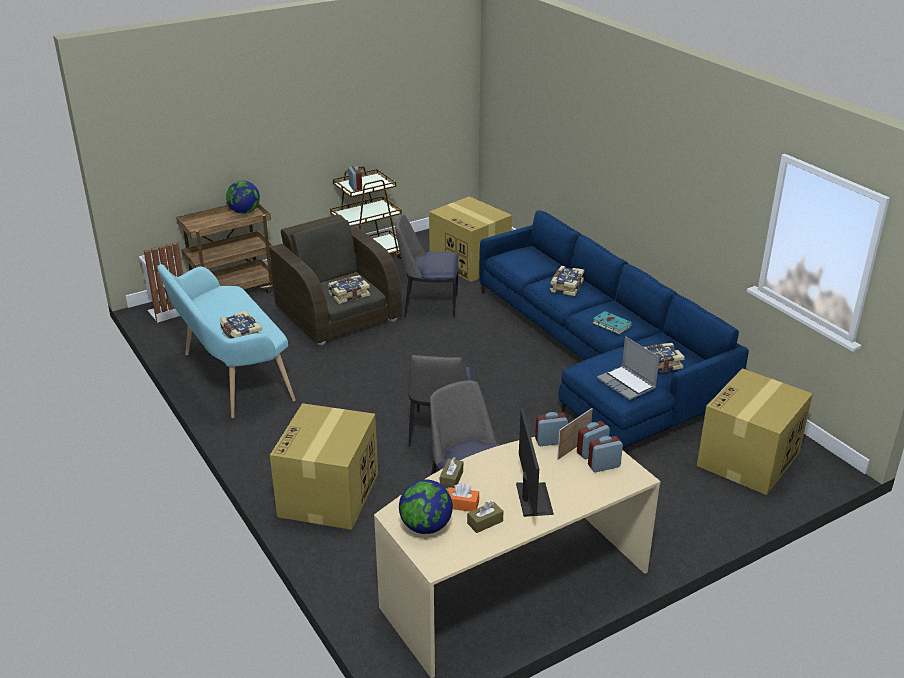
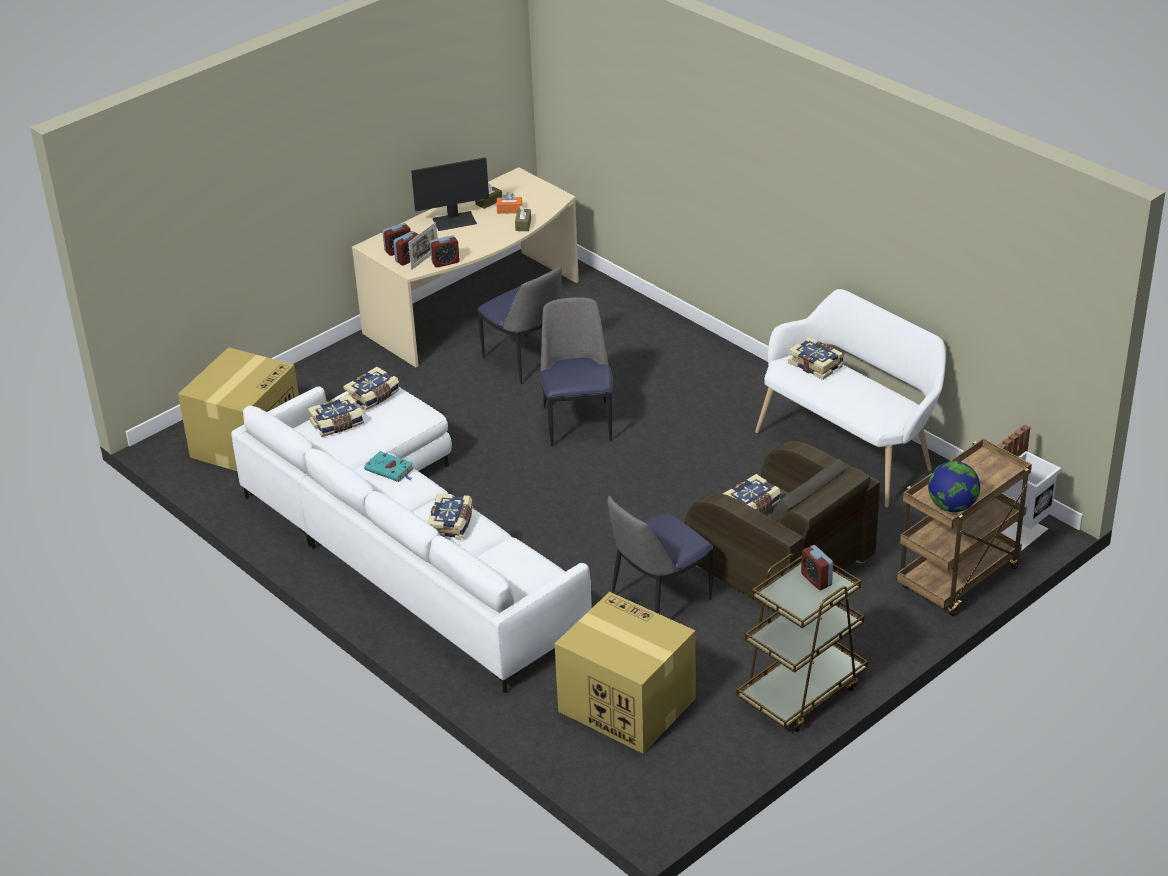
camera: 170 degrees right, 5 degrees up
turquoise bench [157,264,296,418] -> white bench [755,289,946,507]
cardboard box [270,403,378,530] -> none
chair [395,214,459,318] -> chair turned 150 degrees clockwise [608,496,713,614]
globe [399,480,453,534] -> none
blue sofa [479,211,749,450] -> white sofa [231,386,592,694]
monitor [516,409,554,517] -> monitor turned 90 degrees counterclockwise [411,157,489,231]
laptop [597,336,660,400] -> book [343,367,400,411]

